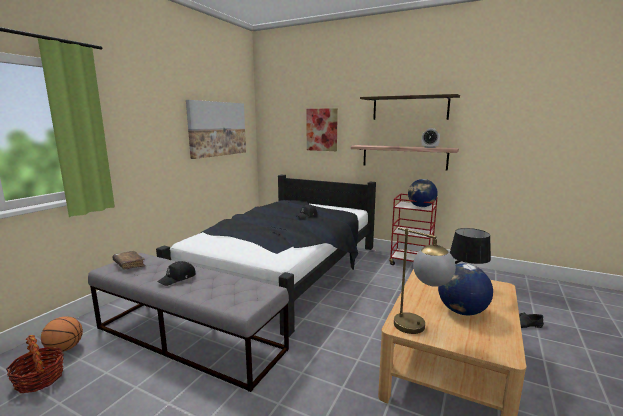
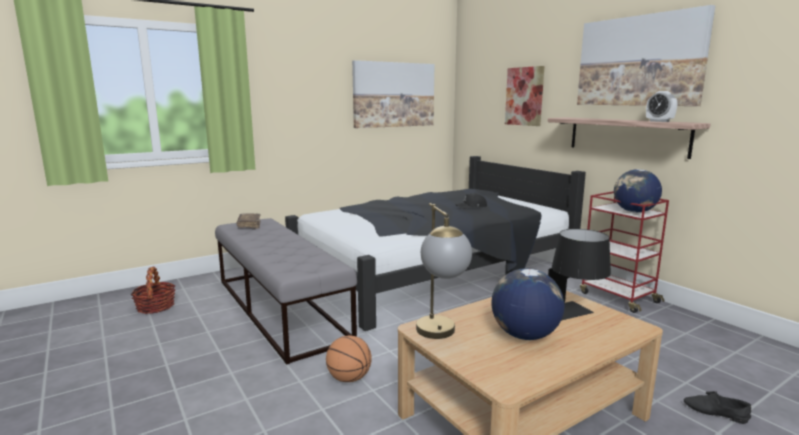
camera: 30 degrees right, 0 degrees up
basketball [41,317,83,352] -> basketball moved to [326,336,372,382]
black cap [157,261,196,286] -> none
shelf [360,94,460,120] -> picture [577,5,715,106]

